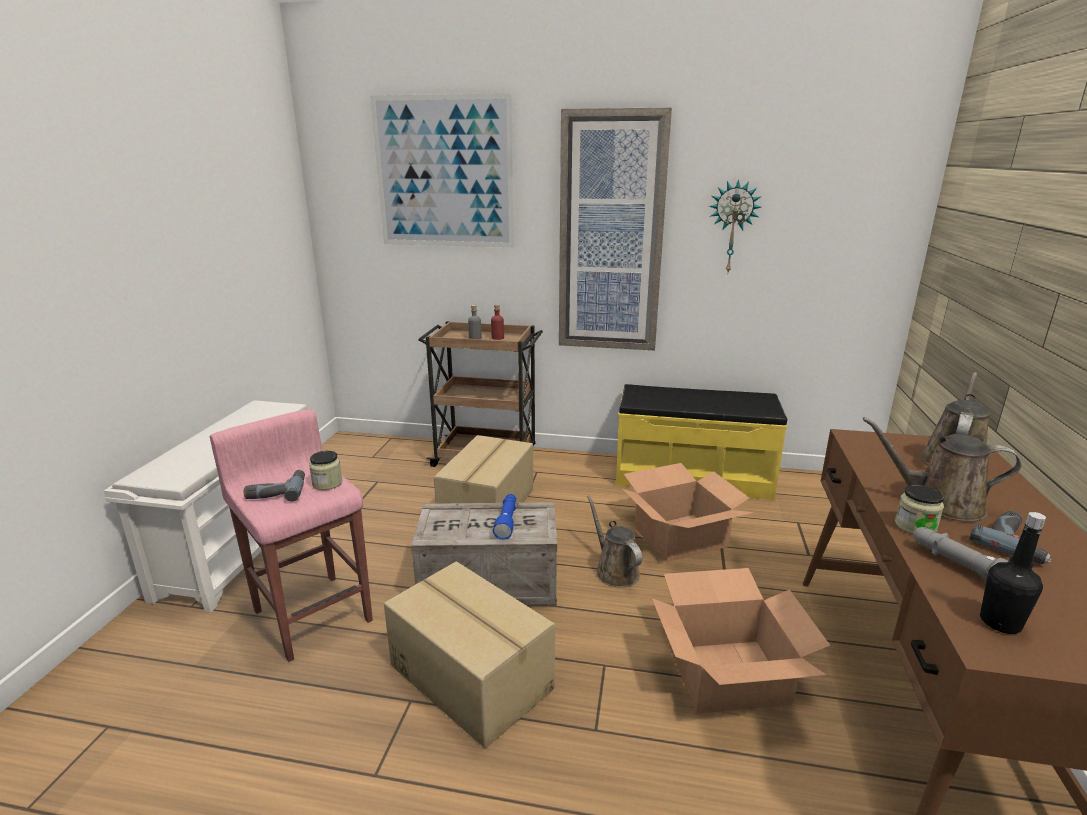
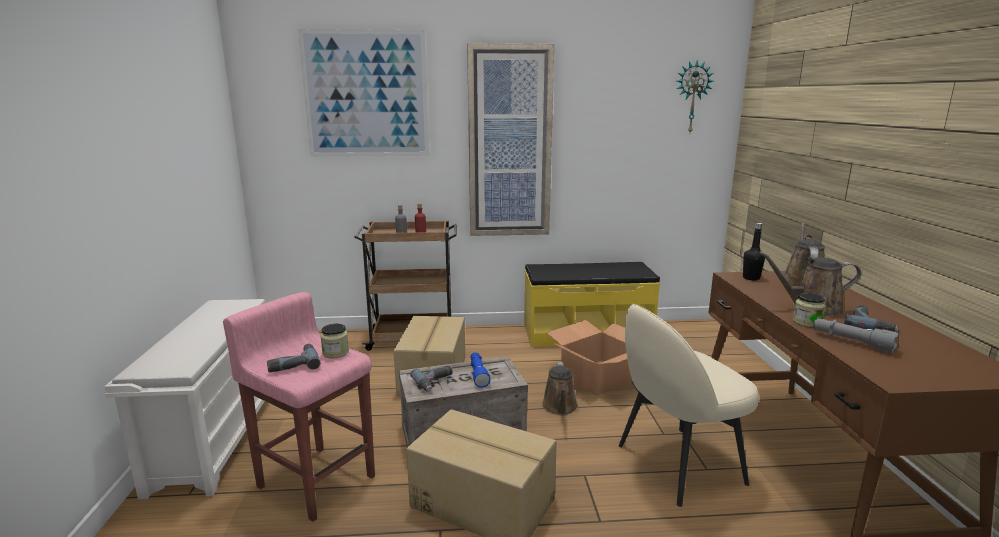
camera: 15 degrees left, 5 degrees down
brown watering can [587,495,642,588] -> brown watering can turned 135 degrees counterclockwise [542,362,578,415]
cardboard box [652,568,830,714] -> beige chair [619,304,759,507]
wall clock [709,179,762,272] -> wall clock moved to [677,60,713,132]
black bottle [980,512,1046,634] -> black bottle moved to [743,223,765,281]
none -> power drill [410,365,453,392]

